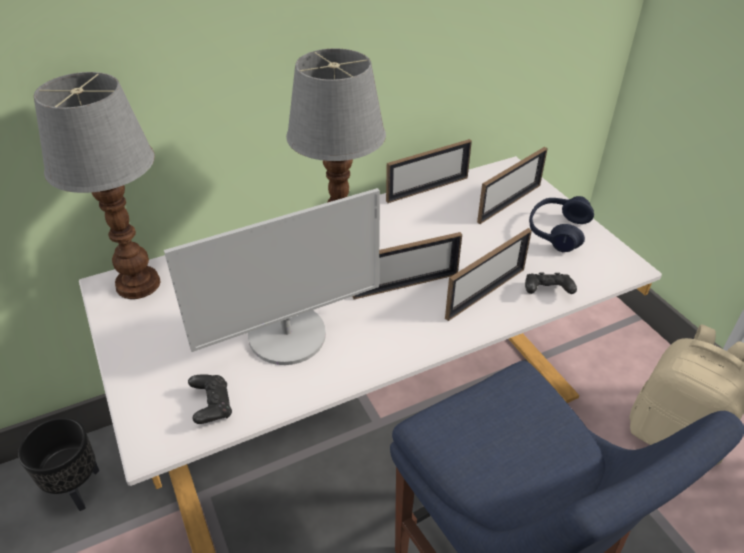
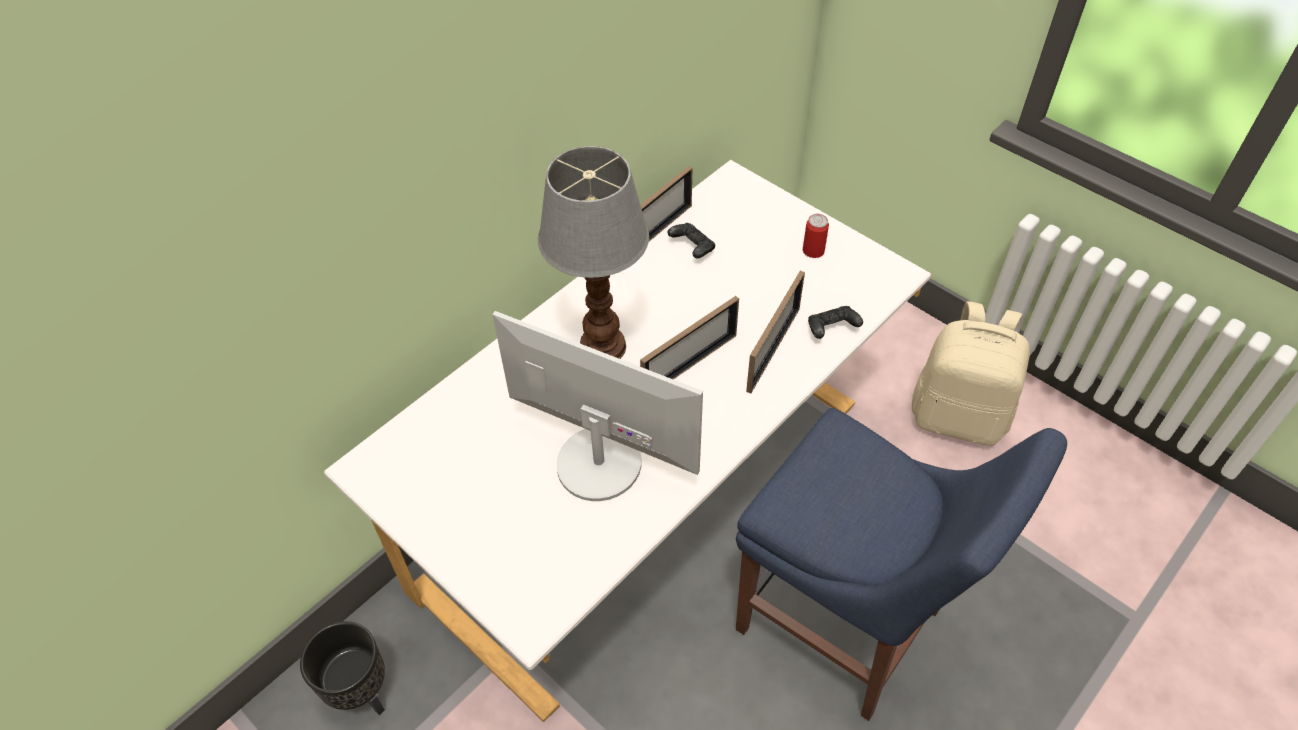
camera: 20 degrees left, 10 degrees up
table lamp [34,72,161,299] -> none
monitor [164,188,380,365] -> monitor turned 105 degrees counterclockwise [492,311,703,501]
black game controller [188,374,232,424] -> black game controller moved to [667,223,715,258]
picture frame [477,147,548,224] -> none
blue headphones [529,196,594,252] -> can [803,214,829,258]

